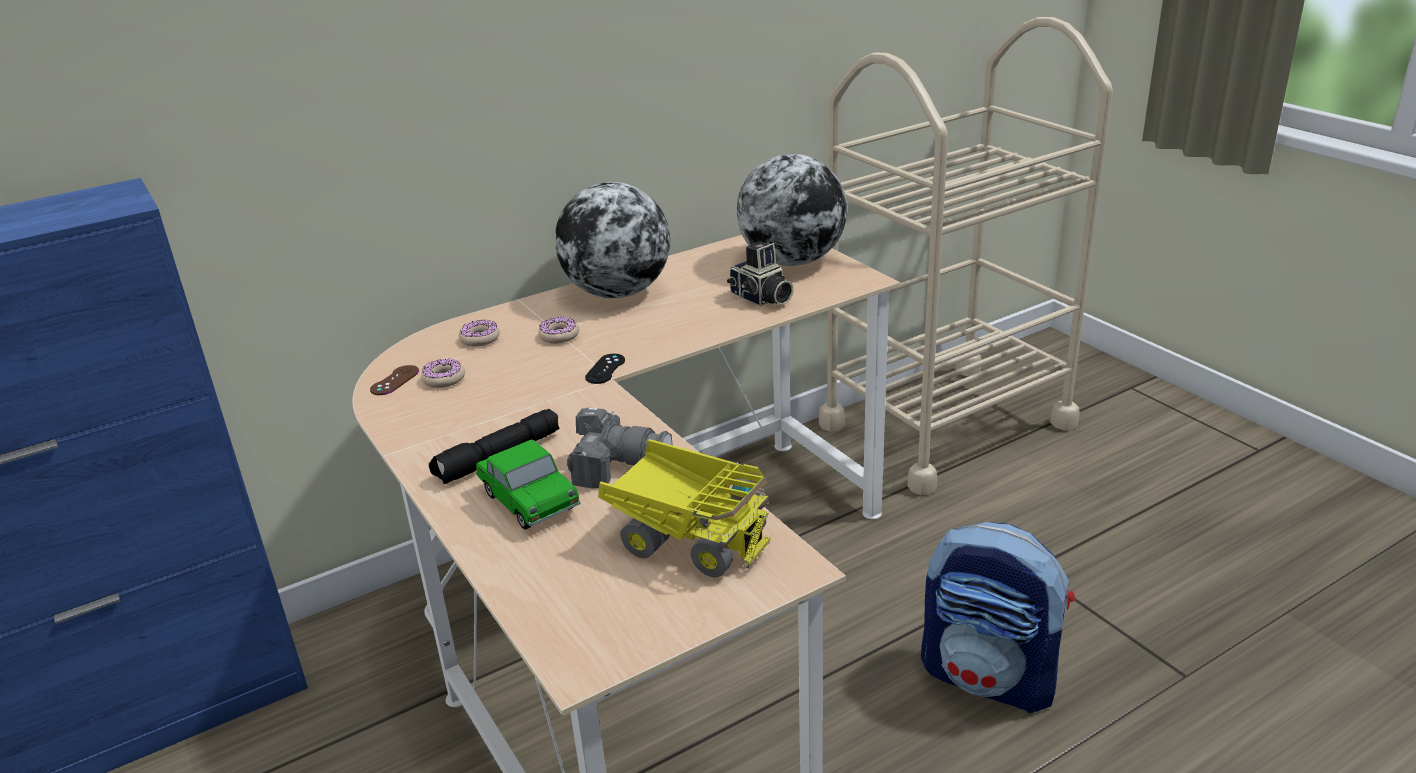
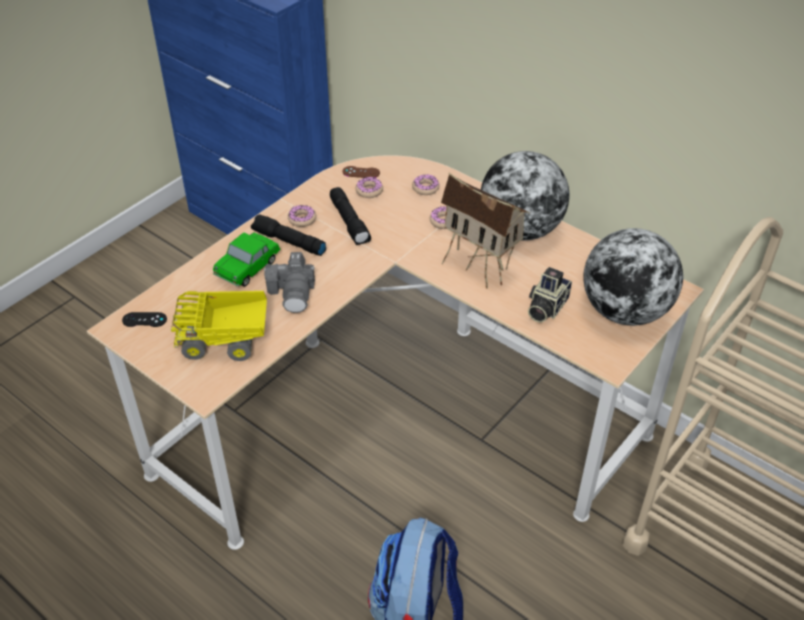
camera: 70 degrees right, 15 degrees up
black game controller [585,354,625,384] -> black game controller moved to [122,312,167,327]
toy truck [598,439,773,578] -> toy truck turned 75 degrees clockwise [171,291,267,361]
none -> donut [288,205,316,227]
none -> black flashlight [330,187,371,245]
none -> toy house [441,173,530,288]

